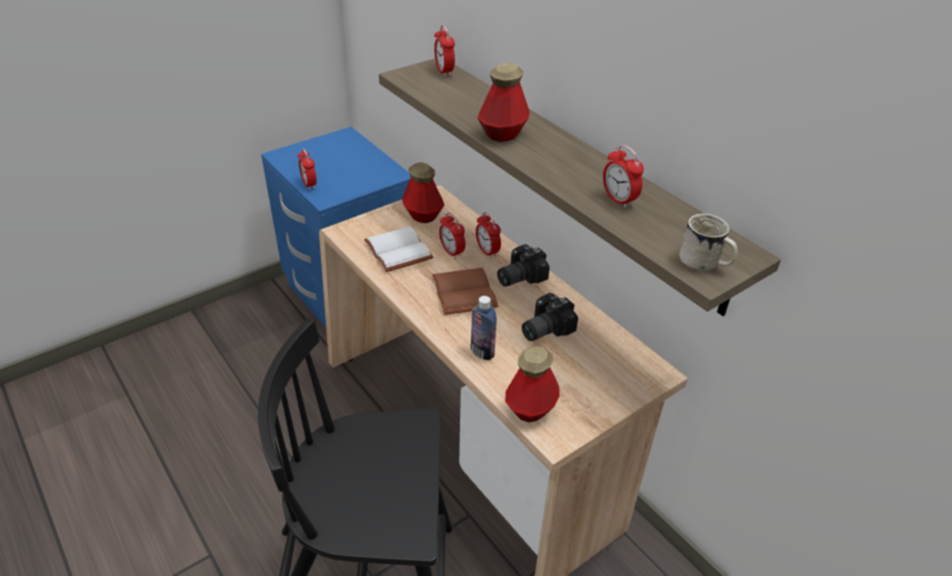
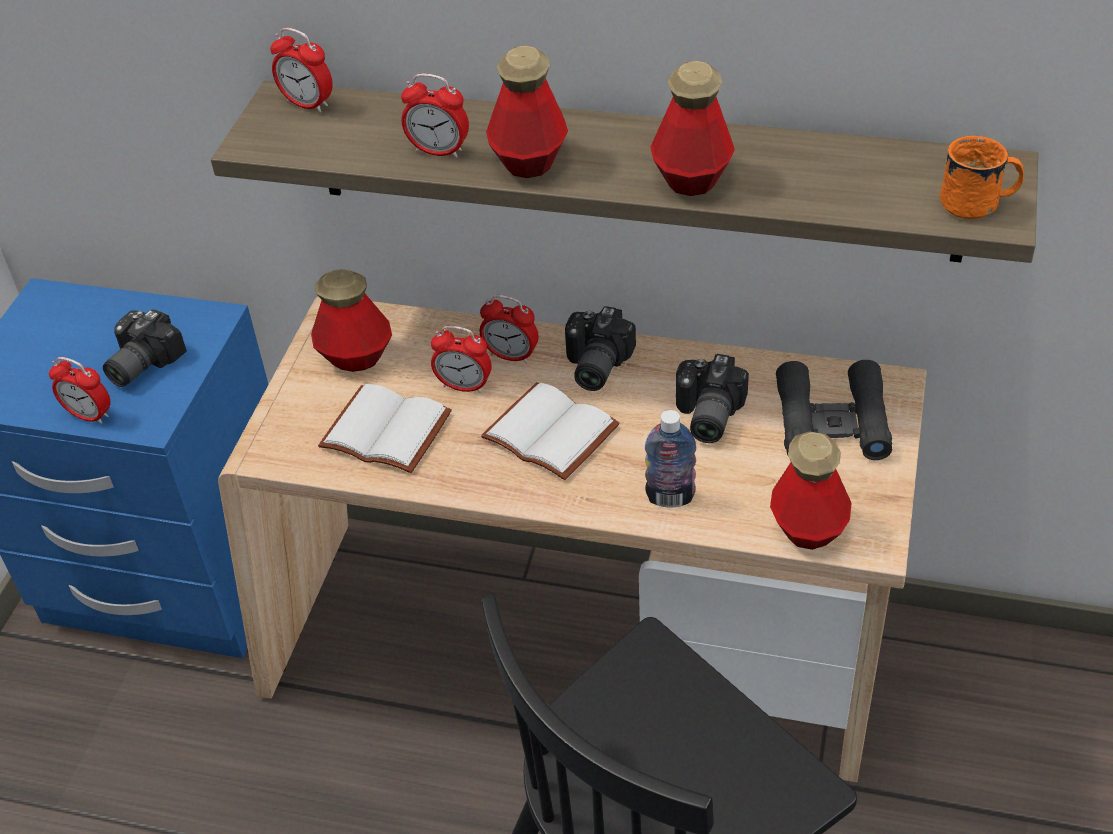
camera: 35 degrees left, 5 degrees up
brown book [432,268,498,315] -> white book [481,382,620,480]
alarm clock [603,145,644,208] -> alarm clock moved to [401,73,469,158]
white mug [679,213,738,271] -> orange mug [940,136,1024,219]
none -> camera [103,309,187,387]
none -> bottle [650,61,735,196]
none -> black binoculars [776,360,892,460]

